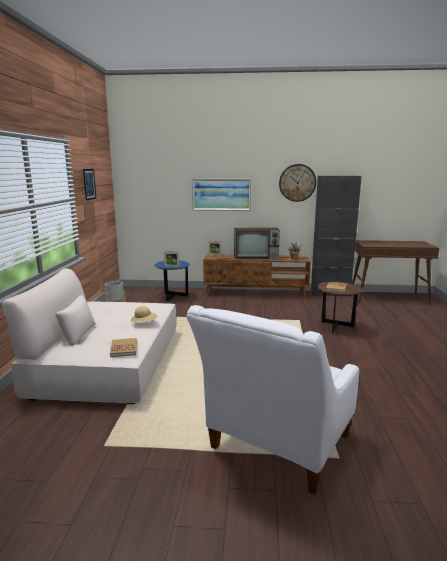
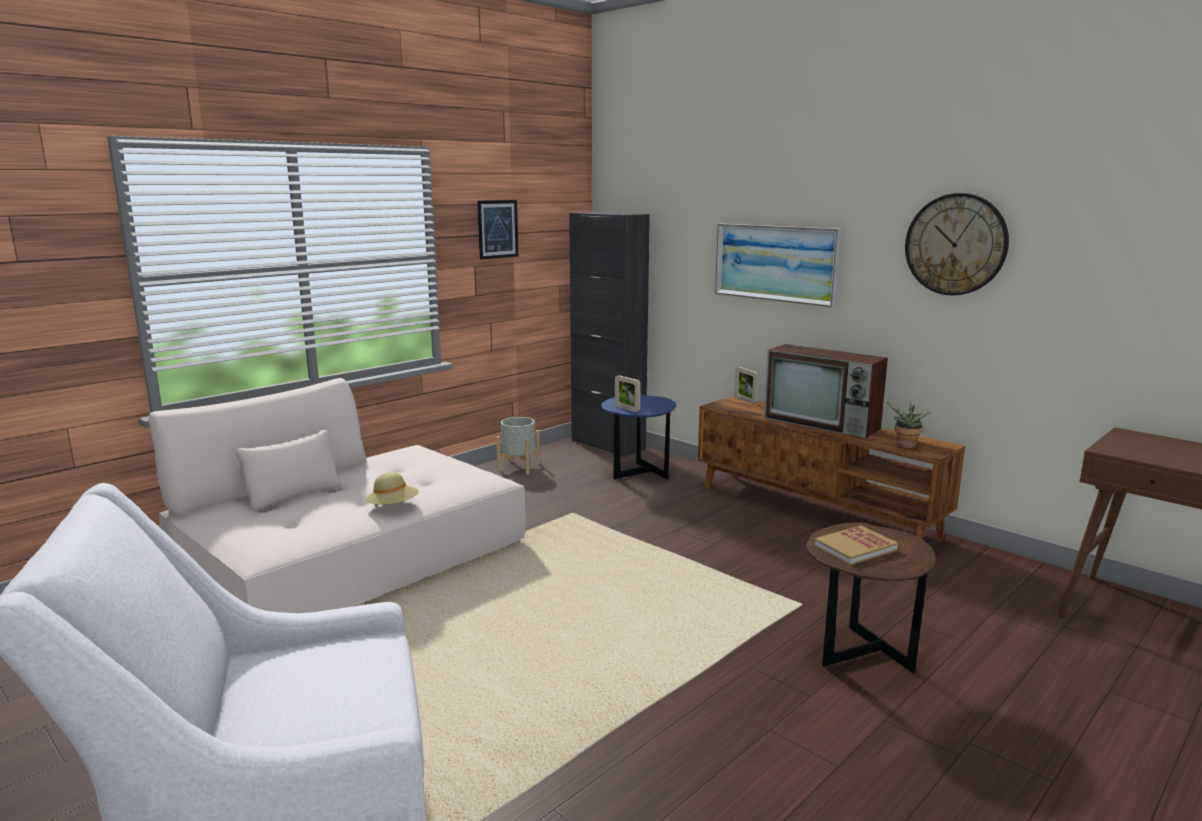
camera: 40 degrees right, 0 degrees up
book [110,338,137,357] -> none
black cabinet [311,176,362,297] -> black cabinet moved to [569,212,650,457]

